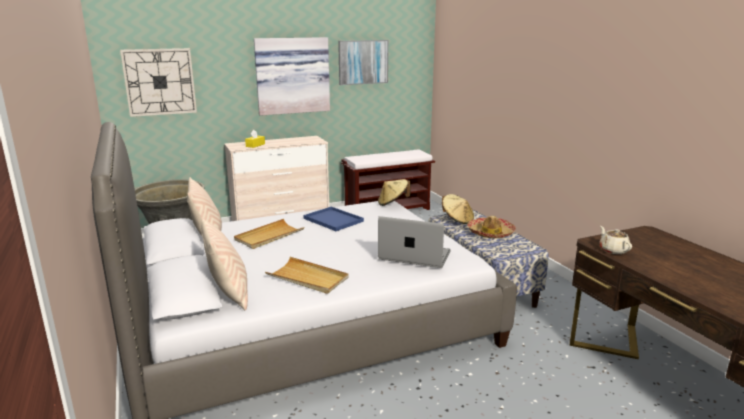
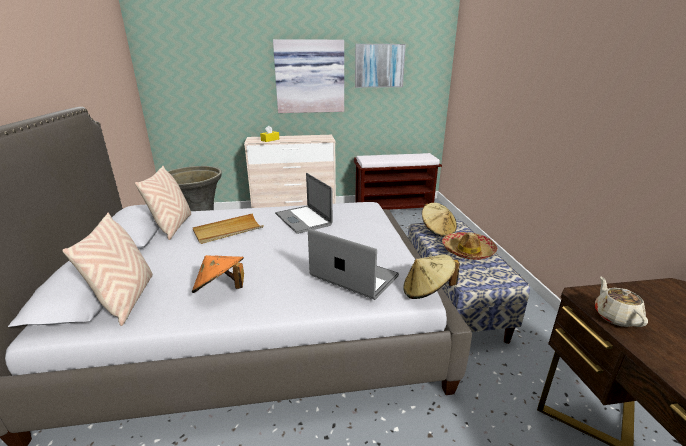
camera: 15 degrees right, 5 degrees up
wall clock [120,48,197,117] -> none
beige tray [265,257,348,294] -> orange hat [192,255,244,293]
blue tray [303,207,364,231] -> laptop [275,173,333,234]
beige hat [378,179,411,206] -> beige hat moved to [403,254,460,299]

